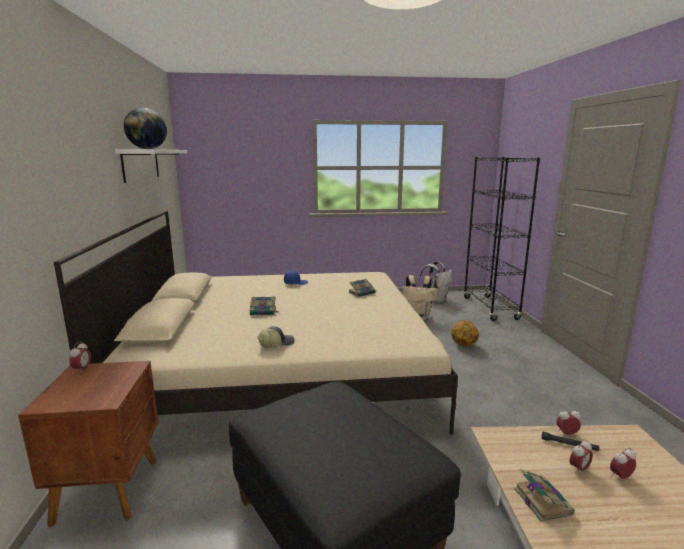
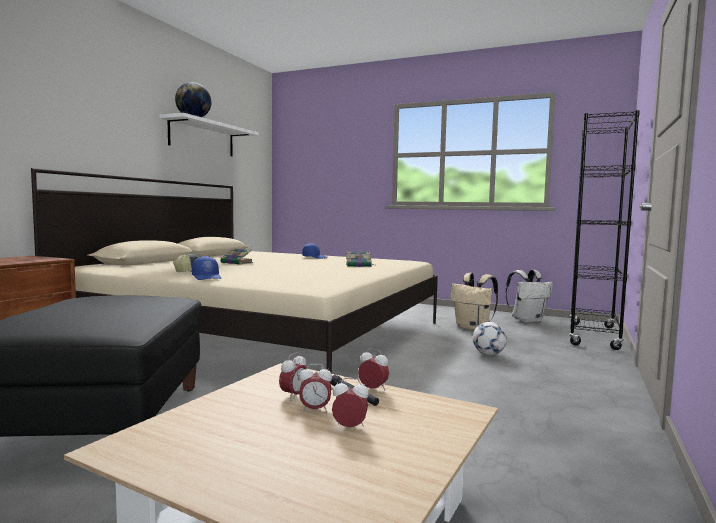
camera: 30 degrees right, 10 degrees down
alarm clock [69,342,91,370] -> alarm clock moved to [279,352,307,401]
basketball [451,320,479,347] -> football [473,322,507,355]
book [514,469,575,522] -> none
none -> blue cap [192,256,221,280]

